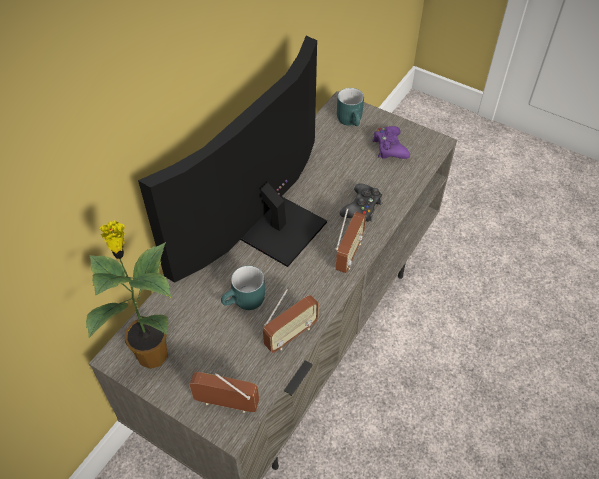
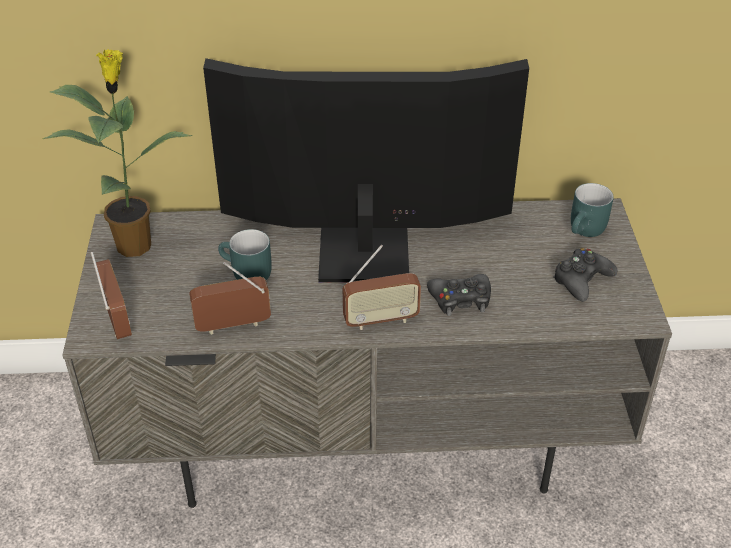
camera: 55 degrees right, 10 degrees down
radio [263,289,319,353] -> radio turned 150 degrees clockwise [189,262,271,335]
purple game controller [372,126,410,159] -> black game controller [554,248,617,302]

